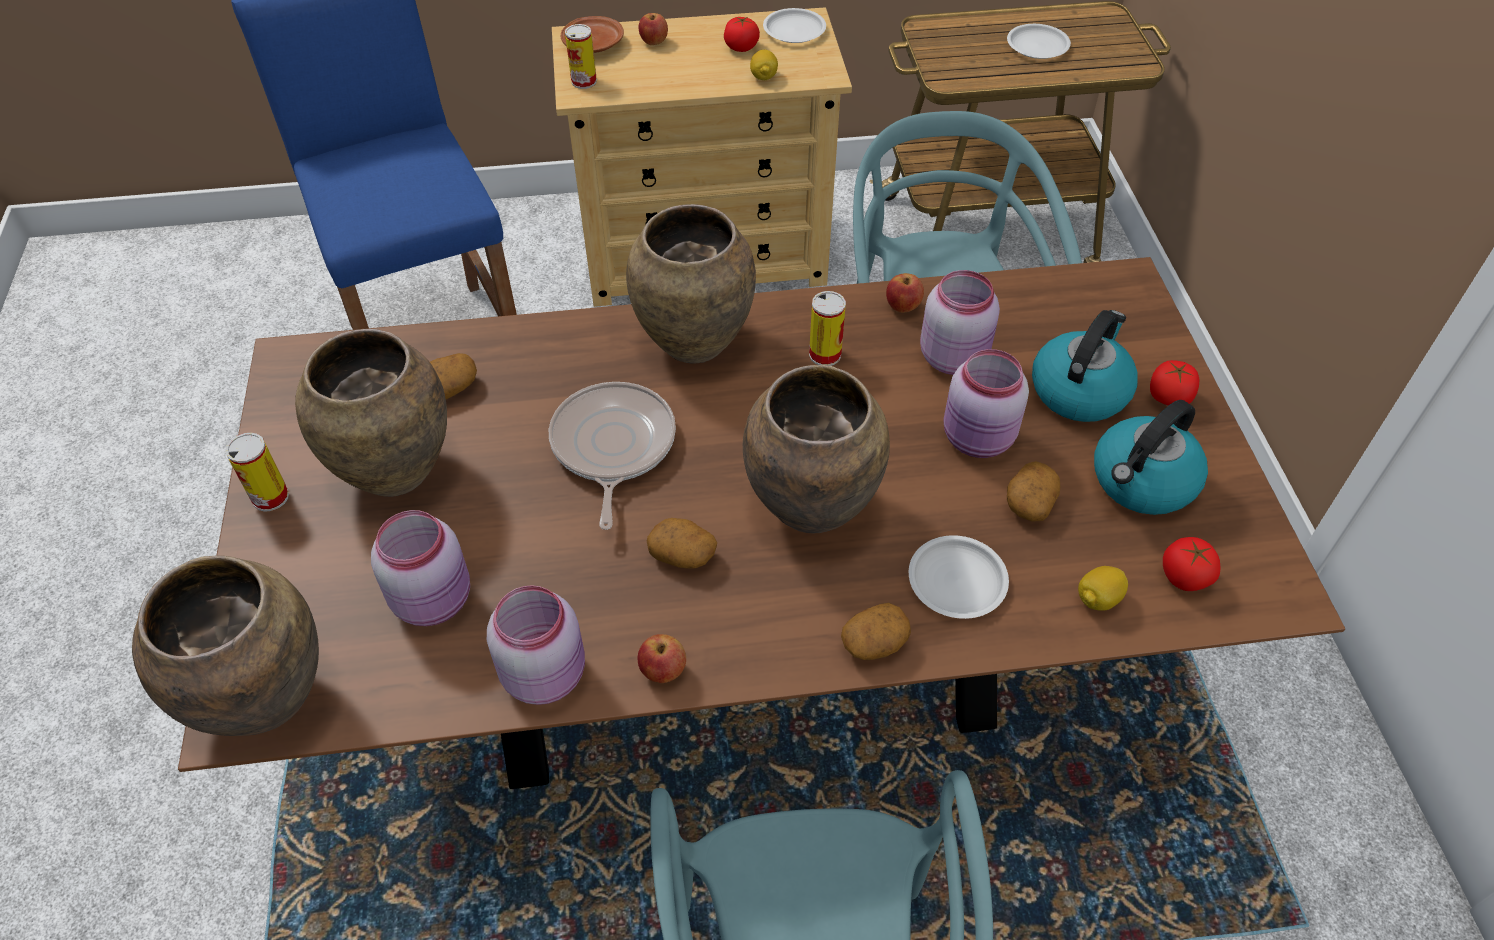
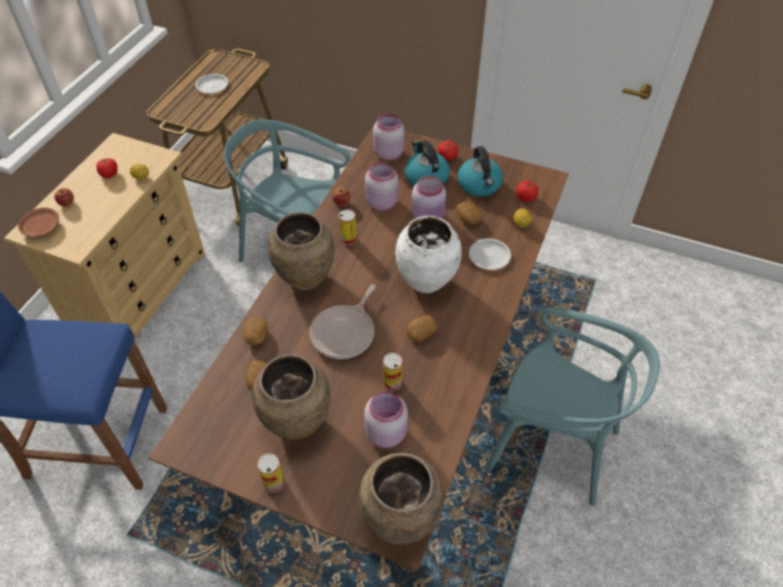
camera: 60 degrees left, 0 degrees up
pink jar [487,585,585,705] -> pink jar moved to [373,114,404,160]
frying pan [549,382,676,530] -> frying pan turned 90 degrees counterclockwise [310,284,376,359]
can [565,24,597,89] -> can moved to [383,353,402,391]
apple [638,634,686,683] -> none
brown vase [743,365,890,533] -> white vase [395,216,462,293]
white plate [763,8,826,43] -> none
potato [841,603,911,660] -> potato moved to [243,318,268,345]

